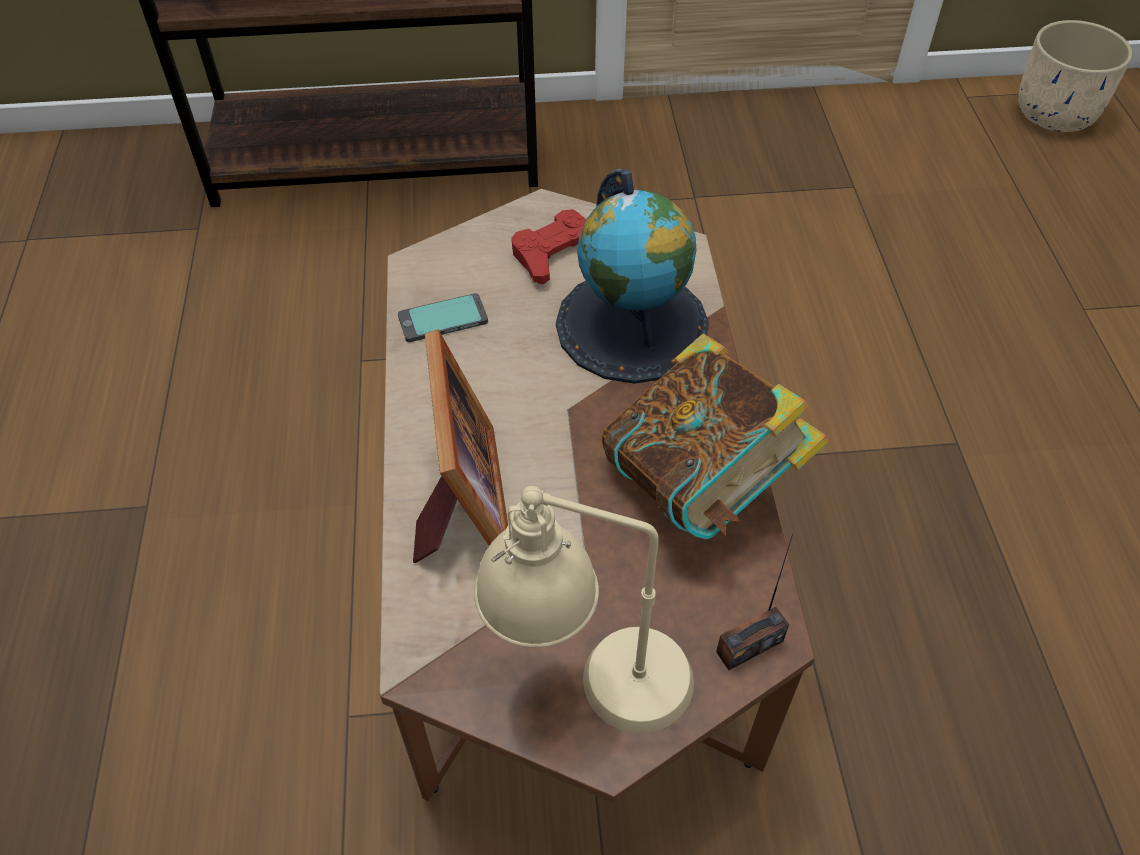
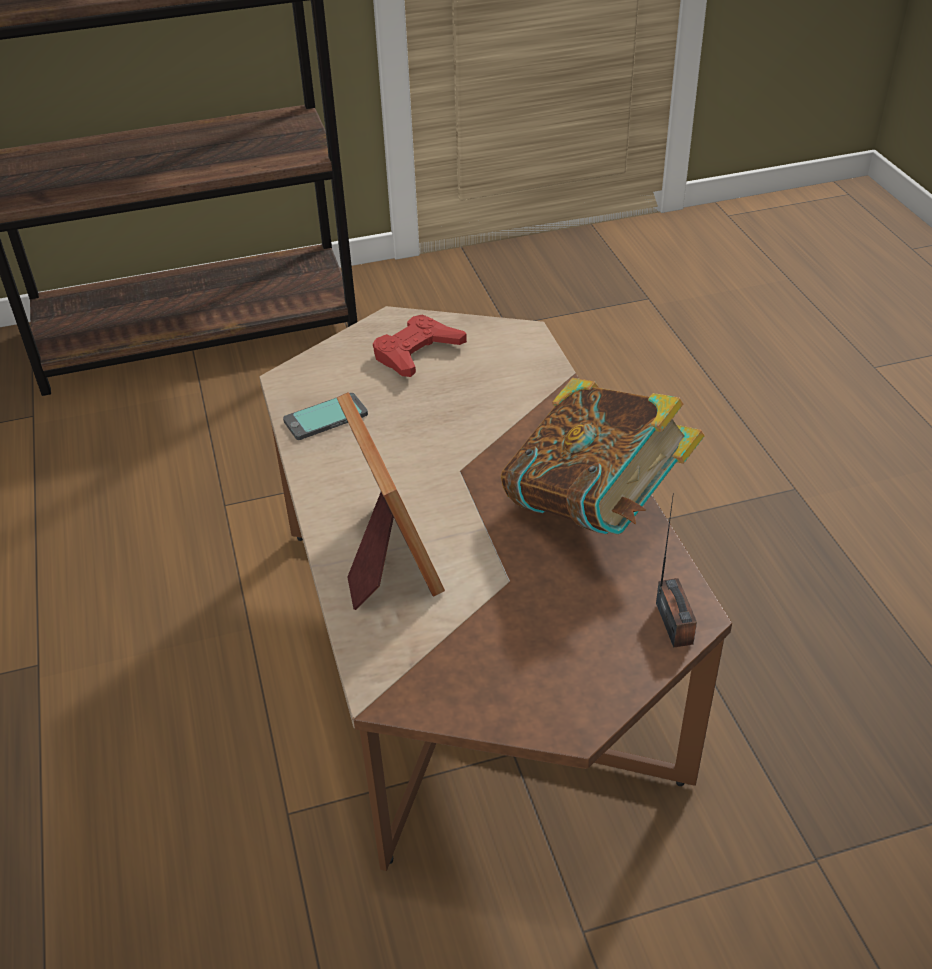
camera: 10 degrees left, 10 degrees down
beige table lamp [474,486,694,733] -> none
globe [556,168,709,384] -> none
radio [716,534,793,670] -> radio turned 60 degrees counterclockwise [656,492,697,648]
beige planter [1018,20,1133,132] -> none

